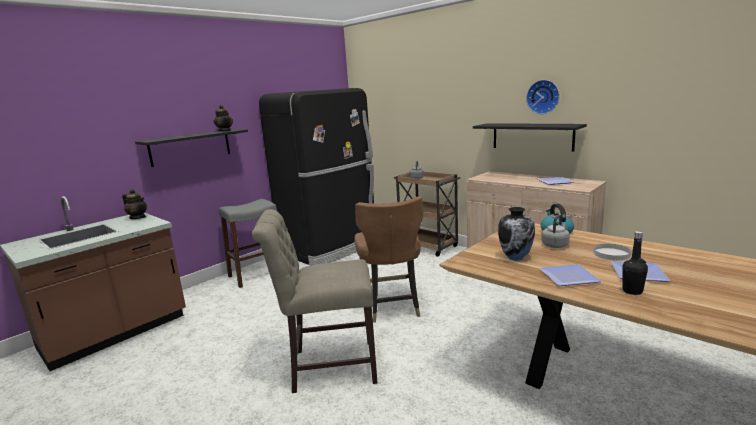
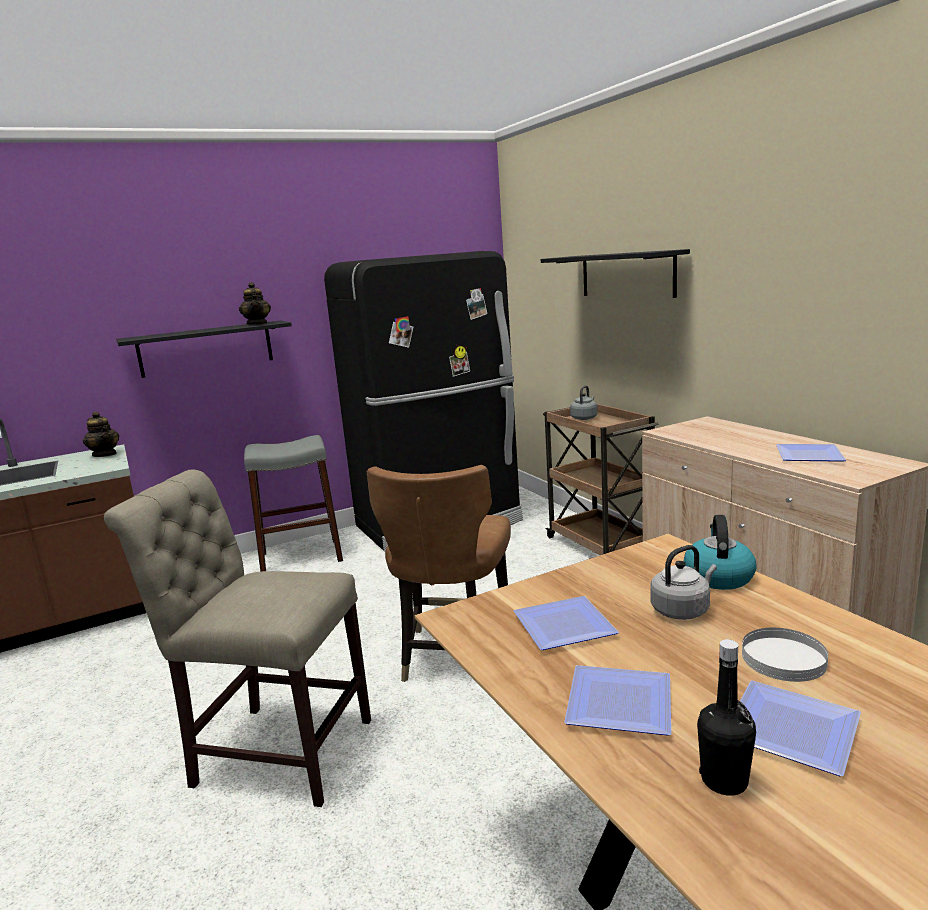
camera: 20 degrees right, 0 degrees up
black shelf [473,123,587,152] -> black shelf moved to [541,249,690,298]
vase [498,207,535,260] -> plate [513,596,619,650]
wall clock [526,80,560,114] -> none

